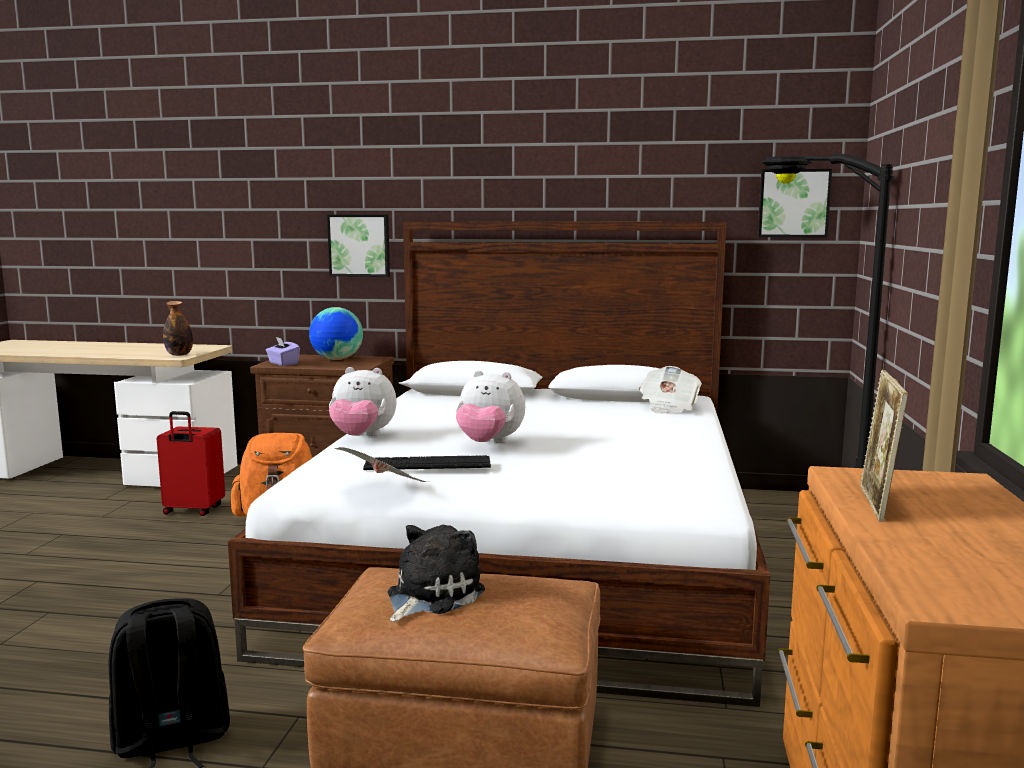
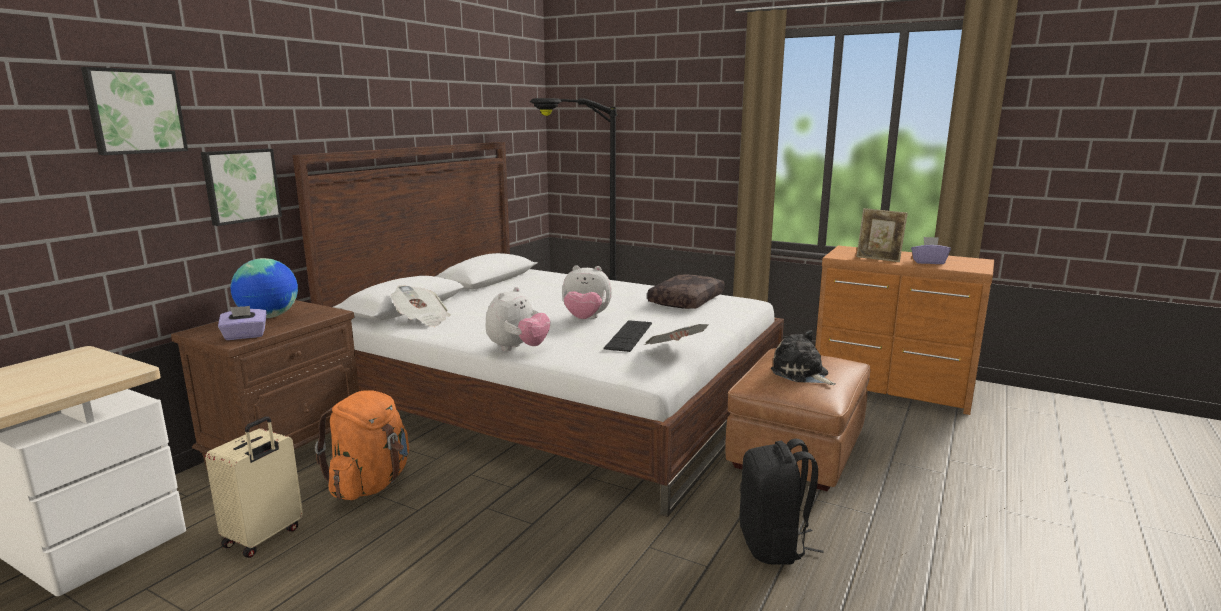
camera: 70 degrees left, 5 degrees up
red suitcase [157,411,225,516] -> beige suitcase [205,416,303,558]
bottle [163,301,193,356] -> none
plush toy [456,370,525,443] -> plush toy turned 60 degrees clockwise [562,265,612,319]
newspaper [639,366,702,414] -> newspaper moved to [390,285,450,327]
picture [758,169,832,237] -> picture moved to [81,67,188,155]
none -> brown pillow [647,274,725,309]
none -> purple tissue box [911,237,951,264]

